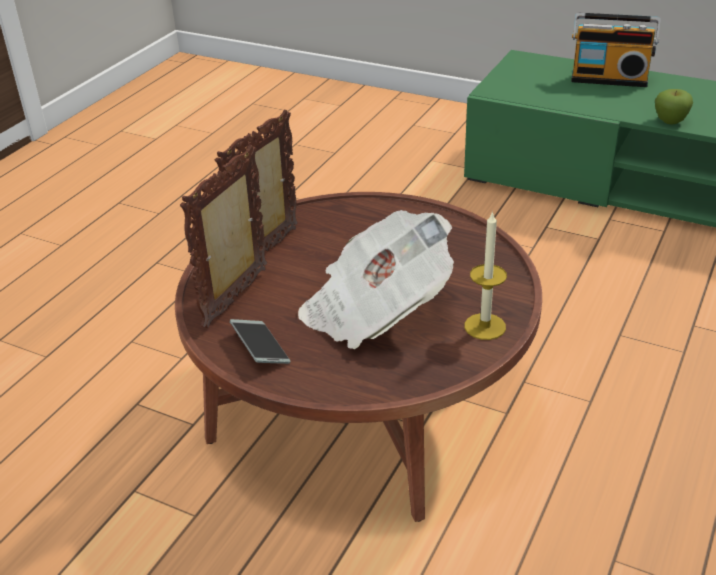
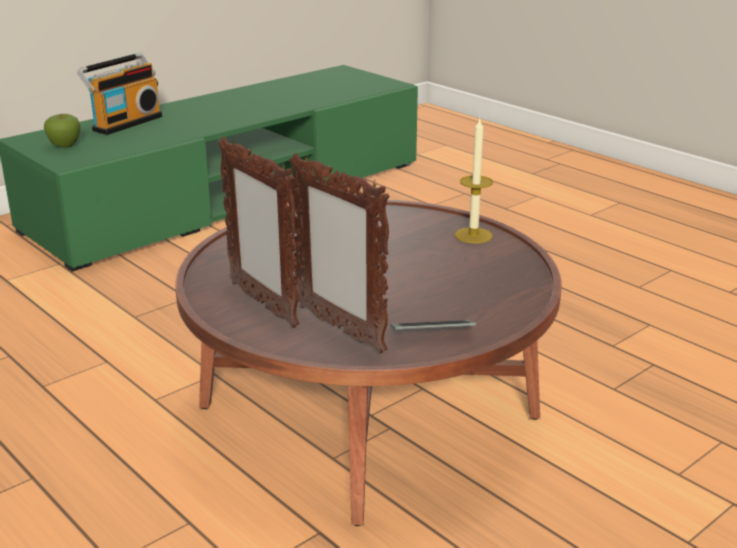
camera: 70 degrees left, 10 degrees down
newspaper [298,210,454,349] -> none
apple [655,89,693,124] -> apple moved to [44,114,80,148]

